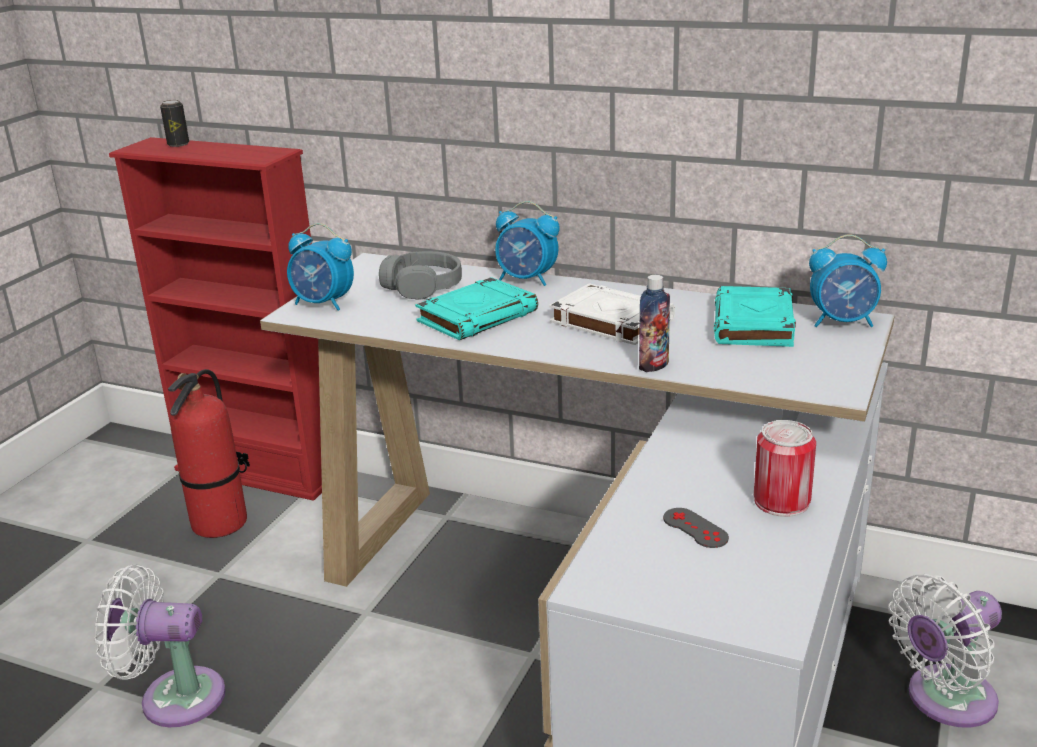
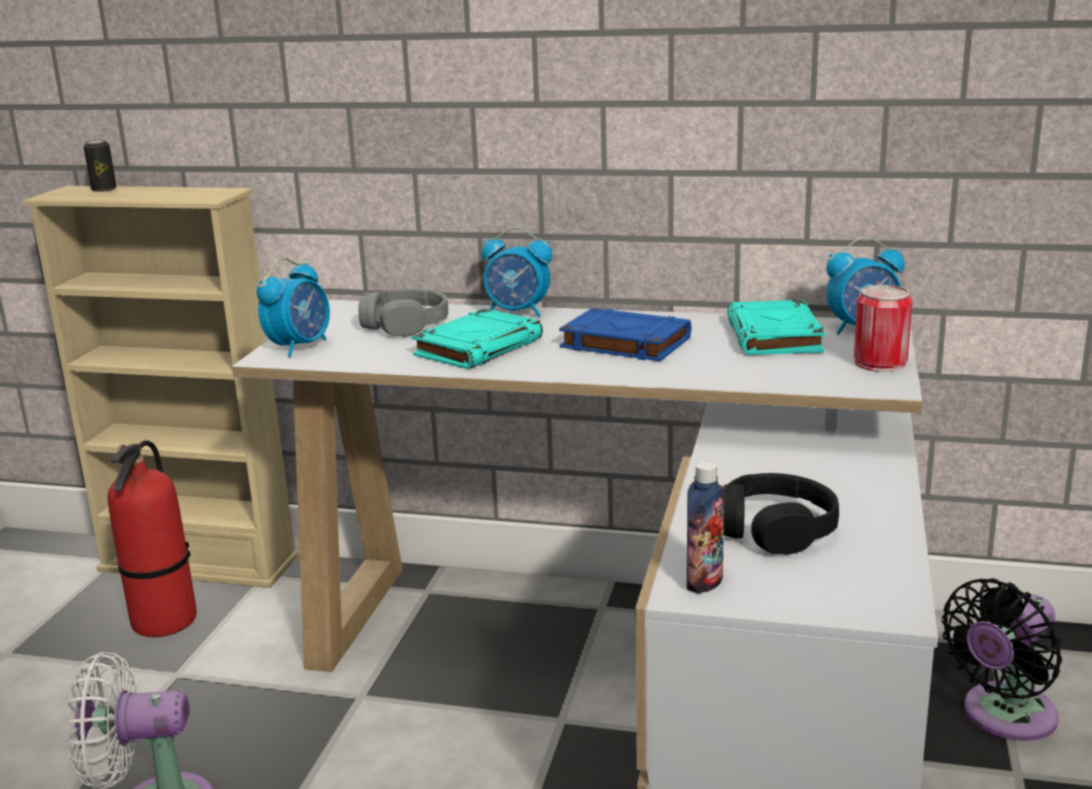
camera: 10 degrees left, 5 degrees down
red bookcase [109,137,322,501] -> beige bookcase [23,186,299,588]
alarm clock [287,223,354,311] -> alarm clock turned 75 degrees counterclockwise [257,257,330,357]
white book [549,283,675,345] -> blue book [559,308,691,361]
bottle [639,275,670,372] -> bottle moved to [687,461,725,594]
grey game controller [663,508,729,548] -> black headphones [724,473,839,555]
can [754,420,816,517] -> can moved to [854,285,912,372]
white fan [889,574,1002,728] -> black fan [942,578,1062,741]

